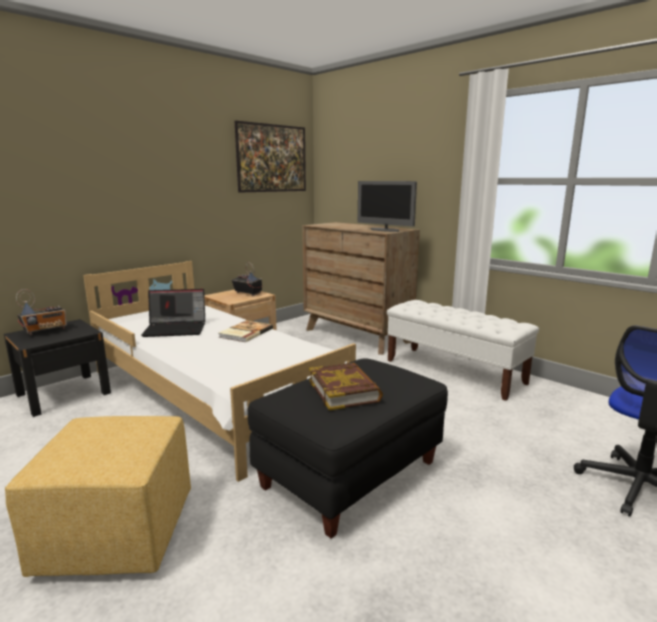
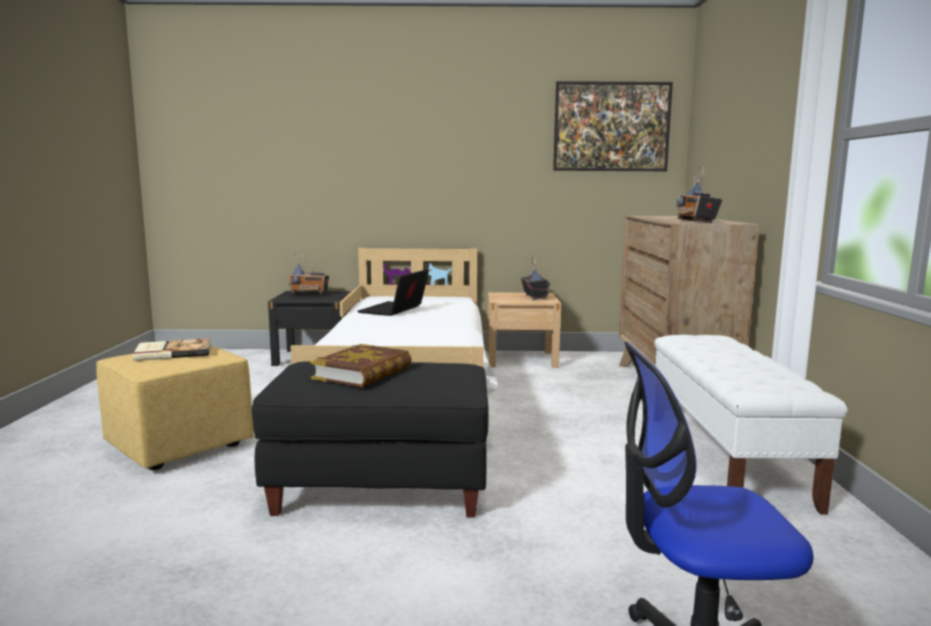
camera: 45 degrees right, 5 degrees down
laptop [141,289,205,337] -> laptop turned 75 degrees clockwise [358,269,429,316]
book [219,320,273,342] -> book moved to [133,338,211,361]
monitor [357,181,417,232] -> radio [676,166,723,223]

